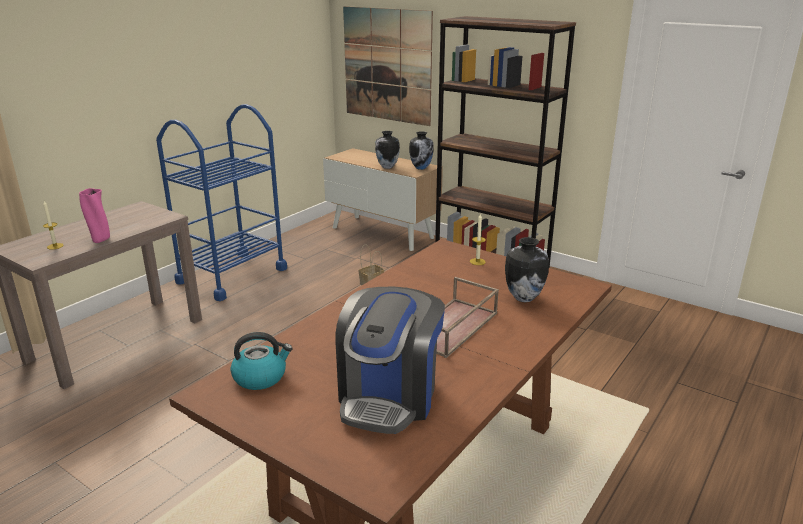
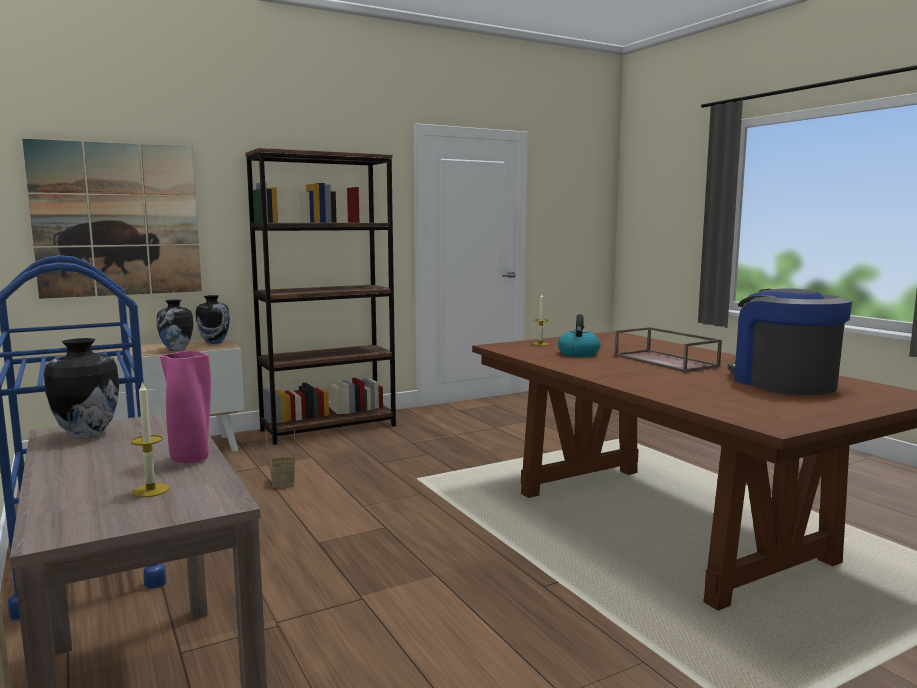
camera: 65 degrees left, 15 degrees down
kettle [230,332,293,390] -> kettle moved to [558,314,601,357]
coffee machine [335,286,445,434] -> coffee machine turned 150 degrees counterclockwise [728,288,852,395]
vase [505,237,549,302] -> vase moved to [44,338,119,439]

